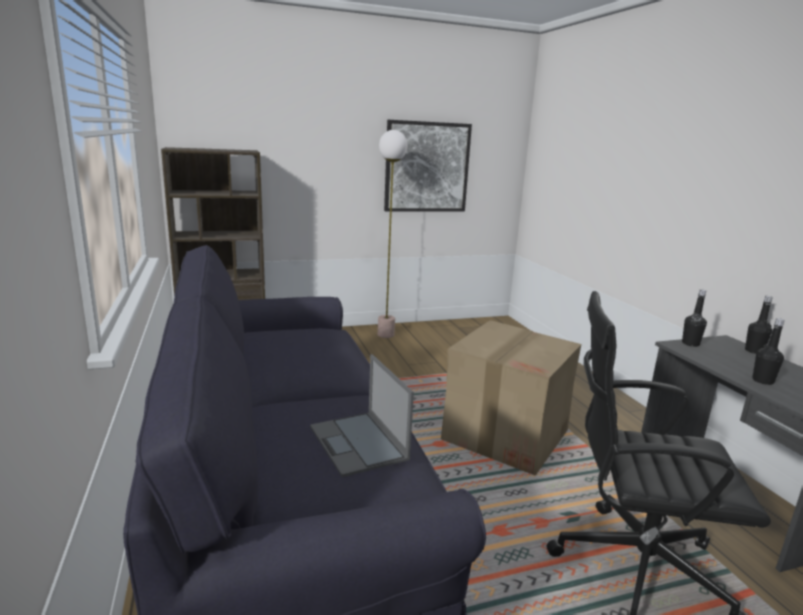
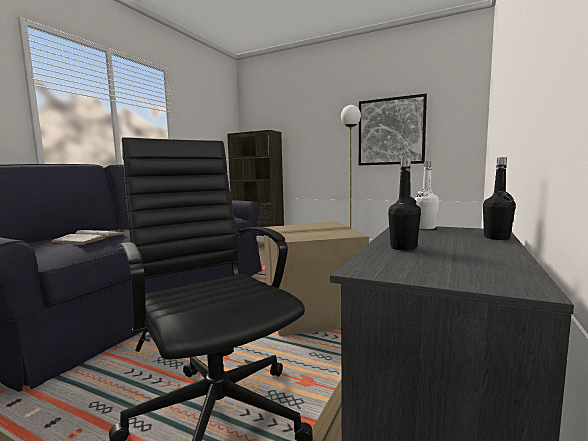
camera: 45 degrees right, 10 degrees down
laptop [310,354,414,477] -> white book [50,230,127,244]
black bottle [682,289,707,347] -> white bottle [415,161,439,229]

